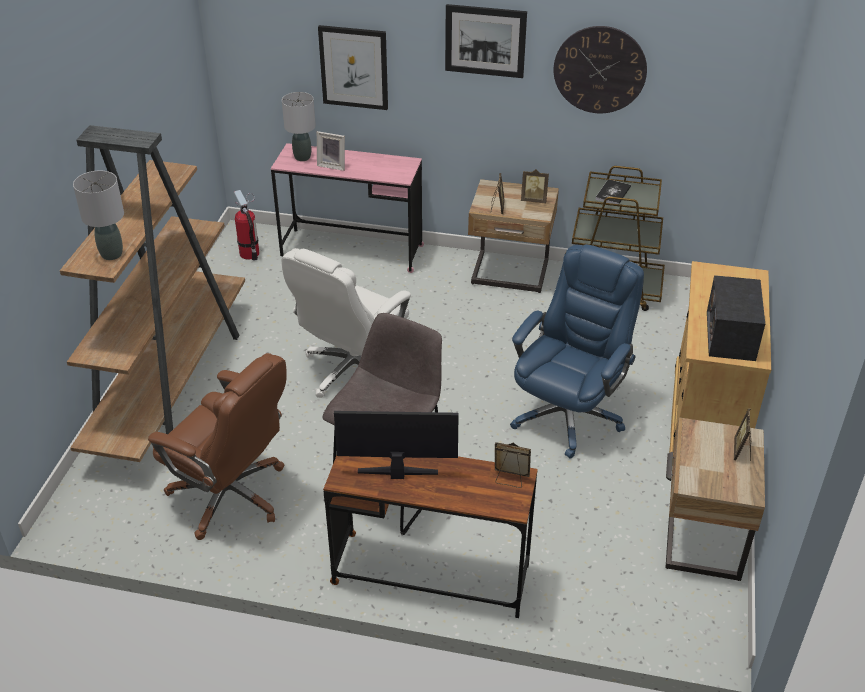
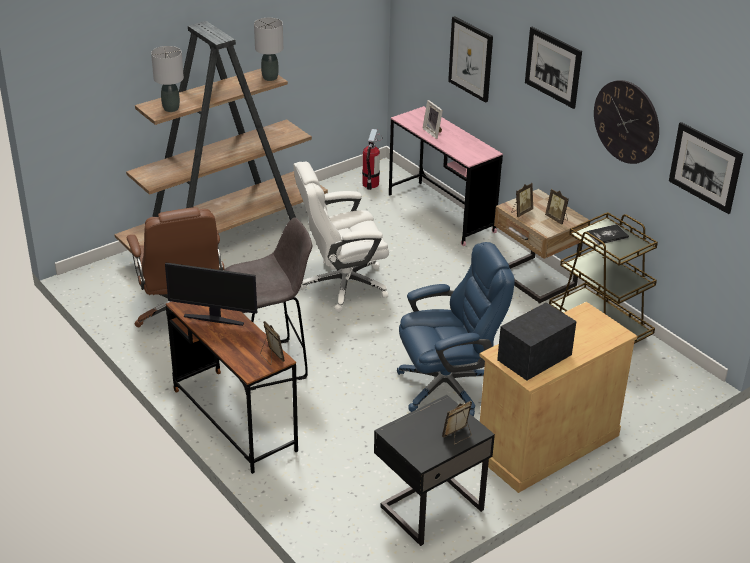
camera: 40 degrees right, 5 degrees down
grey table lamp [282,92,316,161] -> grey table lamp moved to [254,18,283,81]
monitor [334,411,459,479] -> monitor turned 150 degrees clockwise [165,263,257,326]
beige nightstand [665,417,765,581] -> black nightstand [374,395,495,546]
none -> picture [669,122,743,214]

